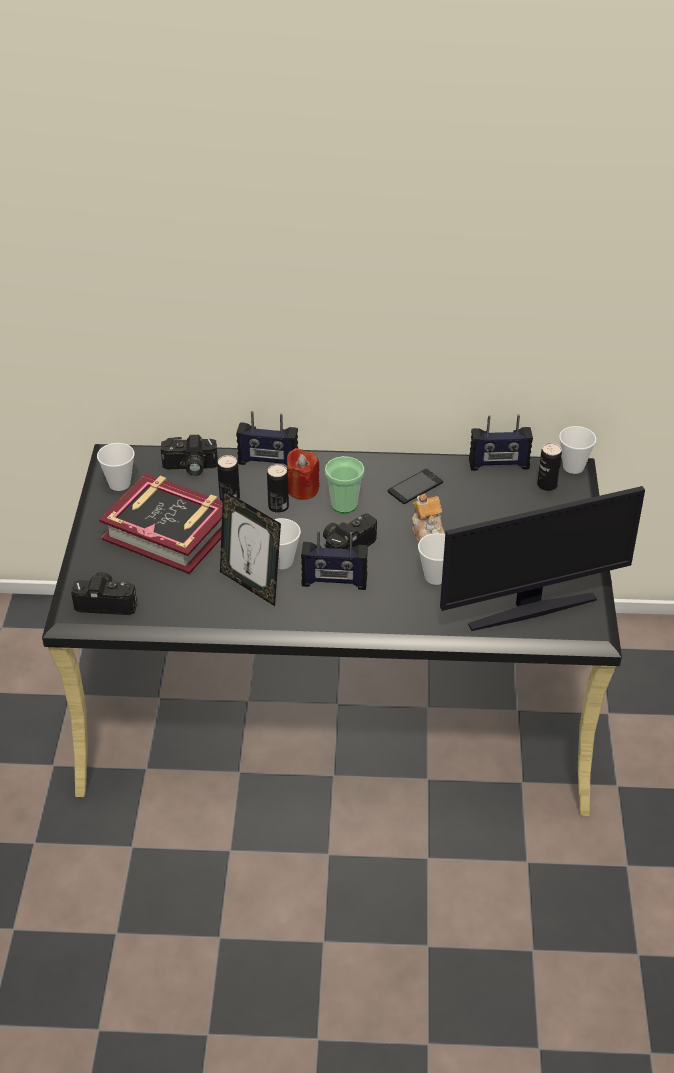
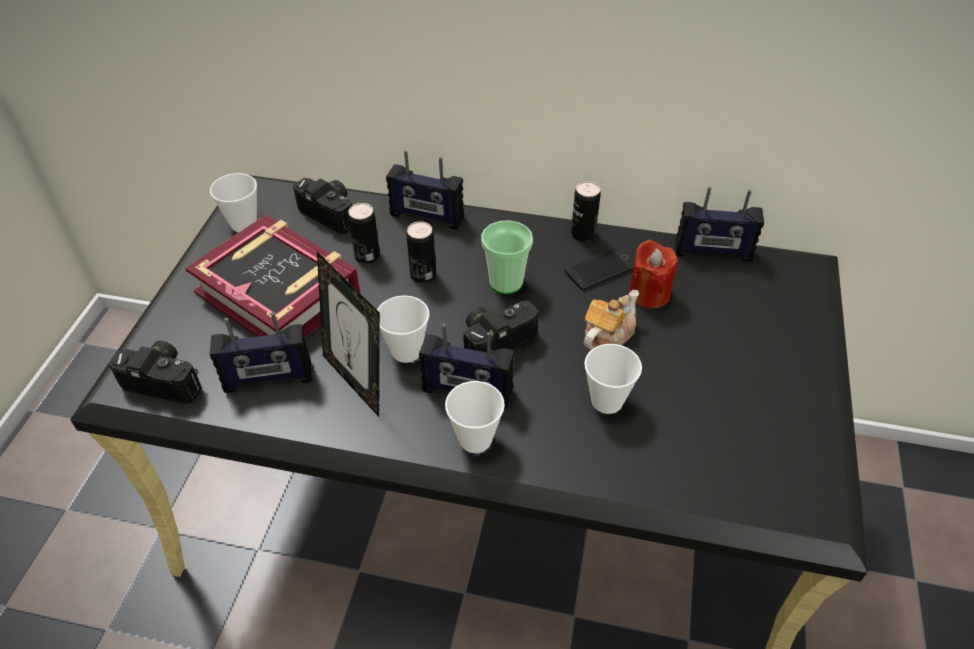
camera: 10 degrees right, 5 degrees up
camera [161,435,218,476] -> camera turned 150 degrees counterclockwise [293,178,352,234]
red candle [287,448,320,500] -> red candle moved to [629,240,678,308]
teapot [412,493,445,543] -> teapot turned 135 degrees counterclockwise [583,290,639,351]
monitor [440,486,645,631] -> none
can [537,443,562,491] -> can moved to [571,181,601,241]
cup [559,426,596,474] -> cup moved to [445,381,505,453]
none -> radio [210,312,312,393]

